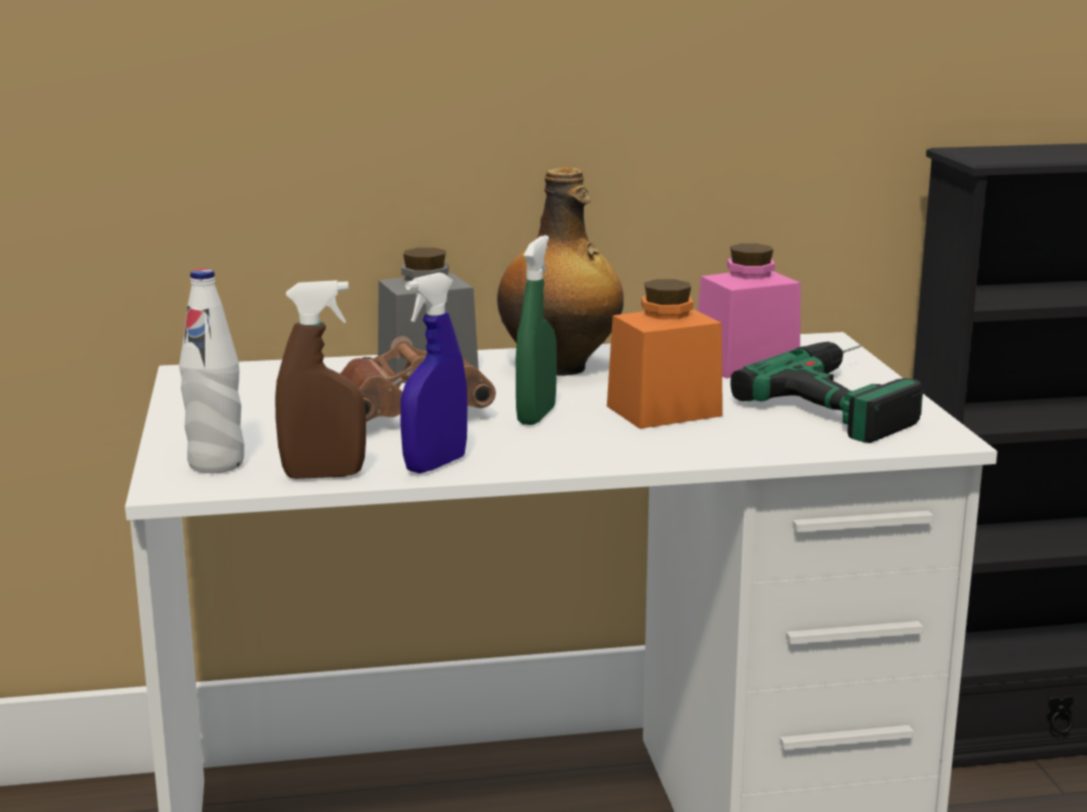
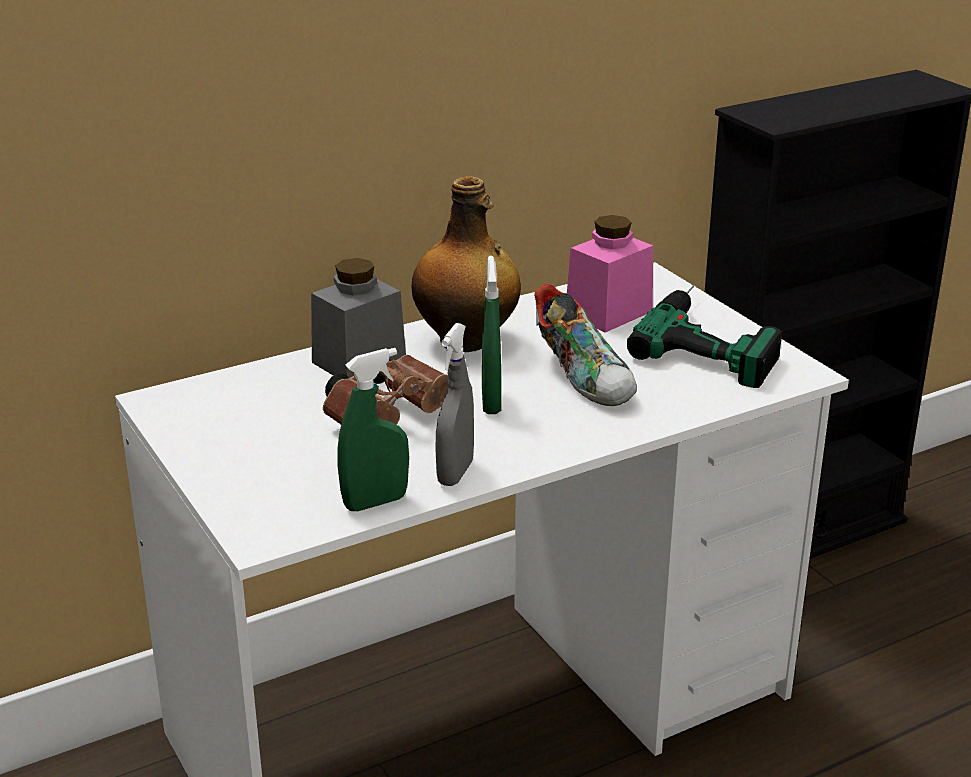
camera: 20 degrees left, 10 degrees up
white bottle [179,269,244,473] -> none
brown spray bottle [275,280,366,479] -> green spray bottle [338,348,409,511]
blue spray bottle [400,272,468,473] -> grey spray bottle [436,323,474,486]
orange jar [607,279,723,429] -> shoe [534,283,637,406]

